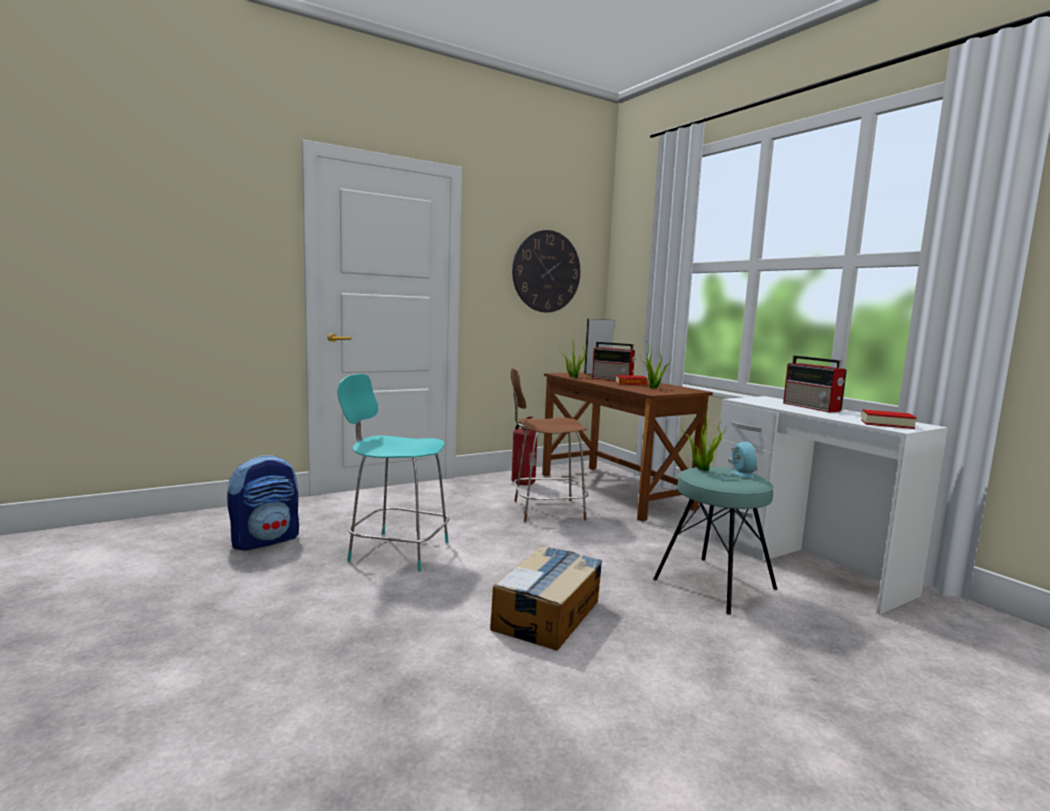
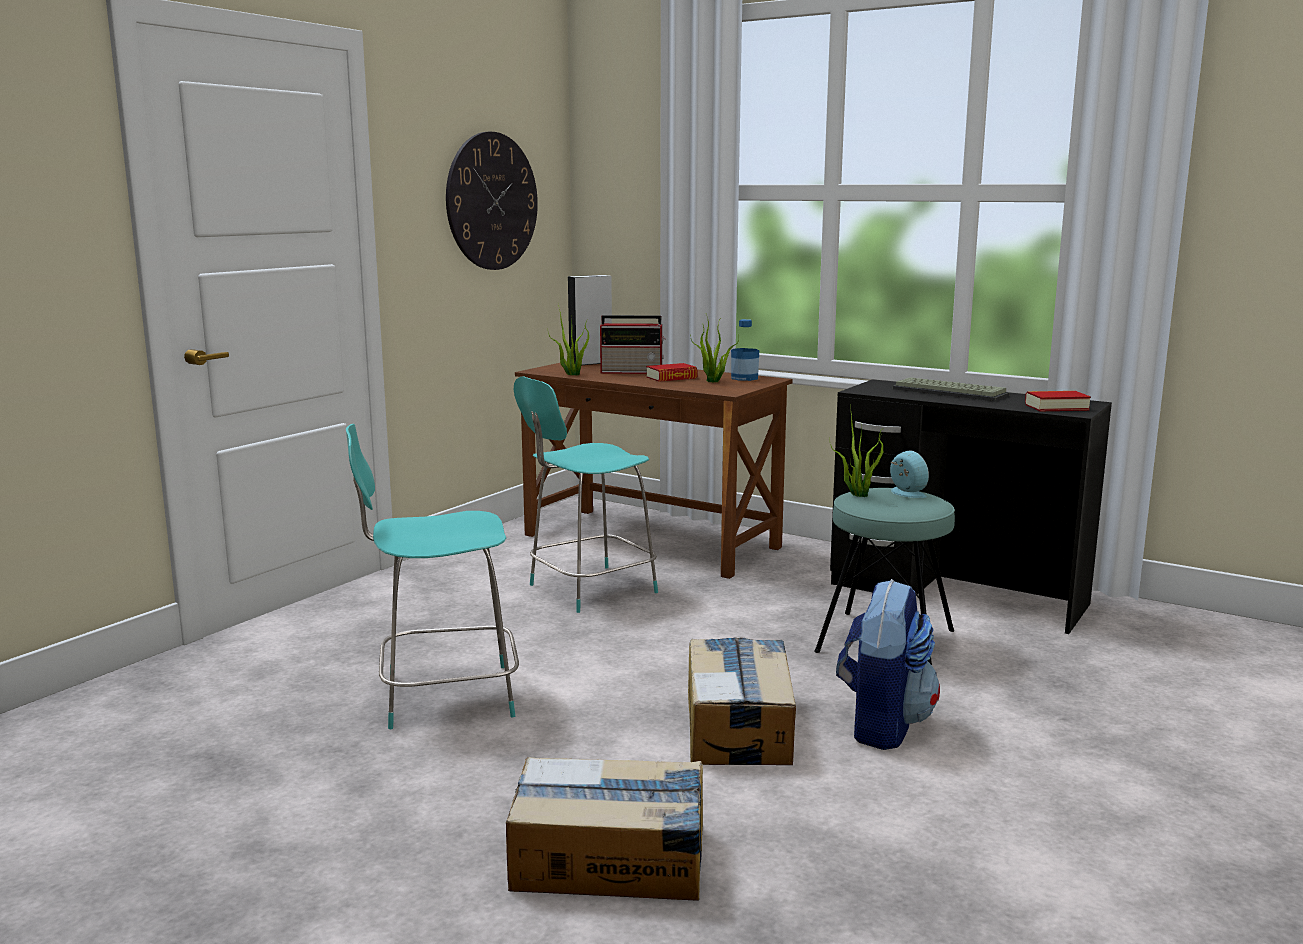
camera: 25 degrees left, 5 degrees up
backpack [227,455,299,550] -> backpack moved to [836,579,940,750]
brown chair [511,368,589,522] -> turquoise chair [513,376,658,613]
fire extinguisher [512,416,537,485] -> none
white desk [711,396,948,615] -> black desk [830,379,1112,634]
radio [783,356,847,412] -> keyboard [893,377,1010,401]
none -> cardboard box [506,757,703,901]
none -> bottle [731,319,759,381]

